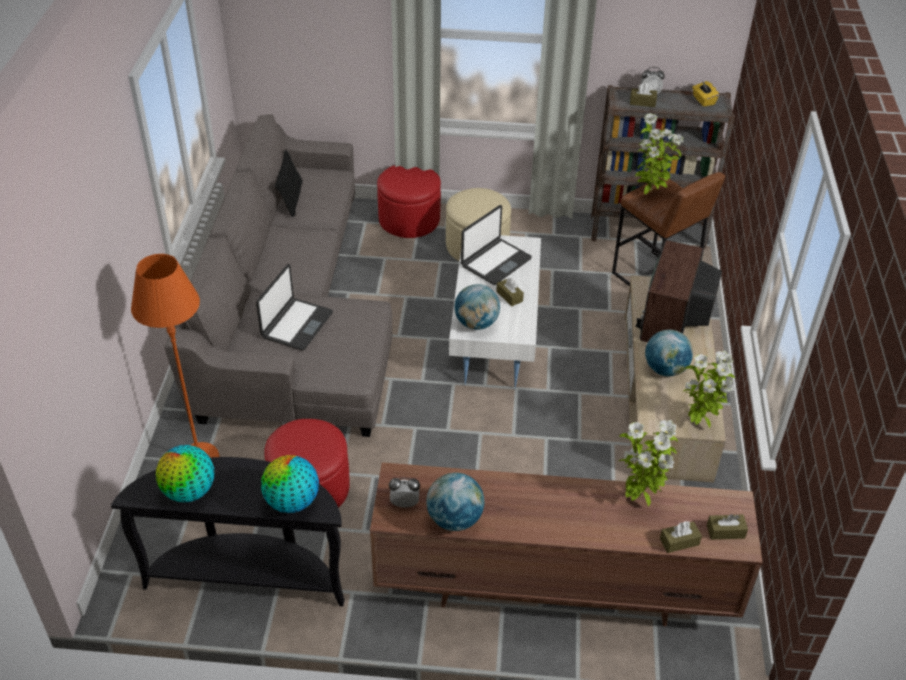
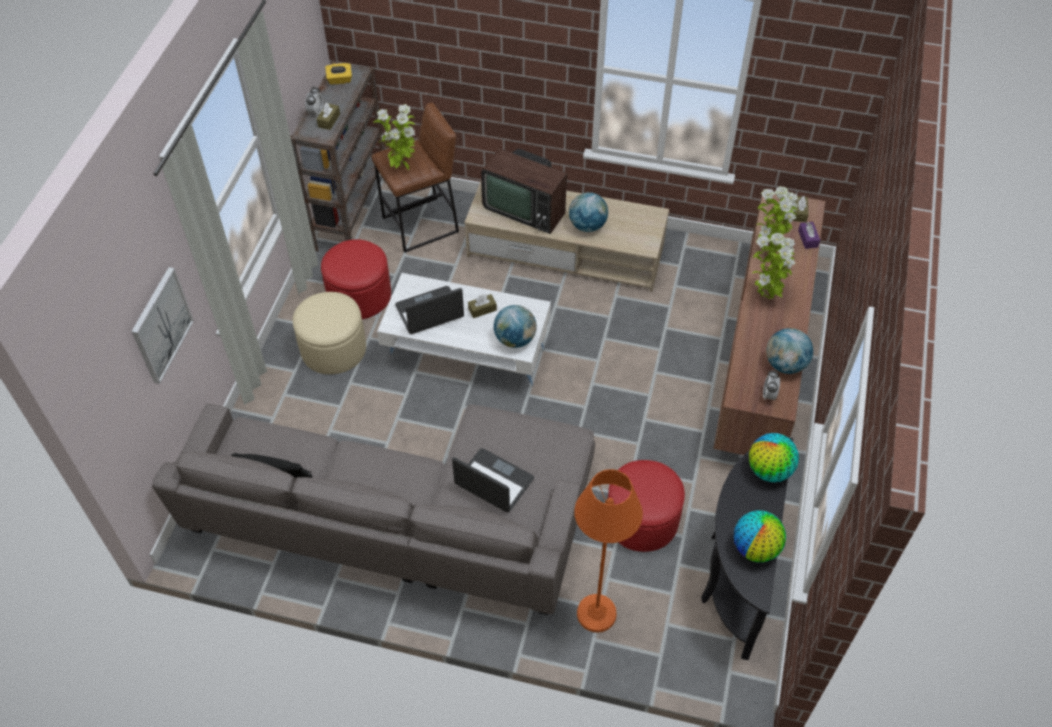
camera: 80 degrees left, 10 degrees up
red ottoman [377,165,441,238] -> red ottoman moved to [321,239,391,319]
laptop [461,205,532,285] -> laptop turned 75 degrees counterclockwise [395,286,464,334]
brown tissue box [660,521,702,553] -> purple tissue box [798,222,820,249]
potted plant [684,351,735,428] -> potted plant moved to [753,233,795,299]
none -> picture [131,267,194,384]

